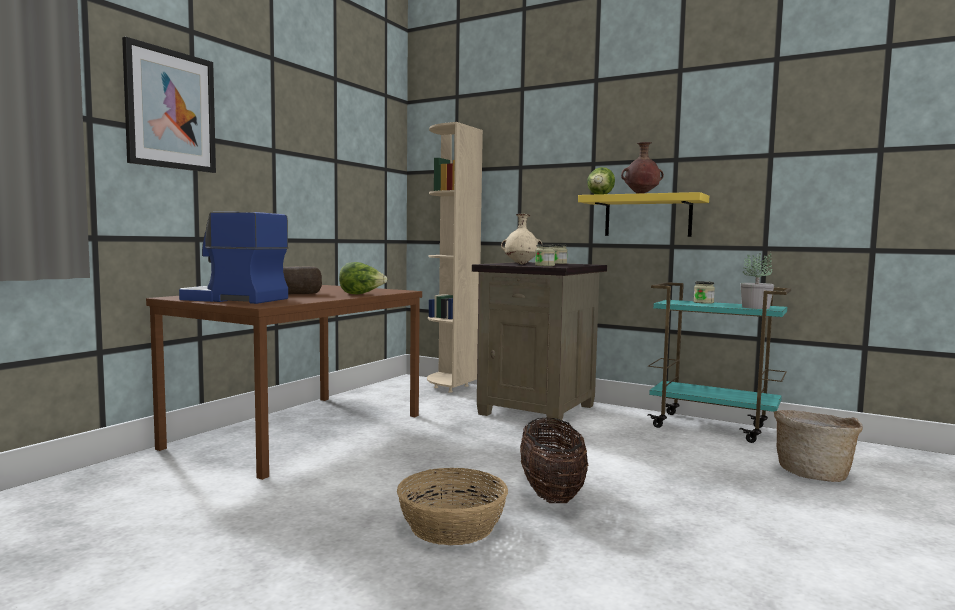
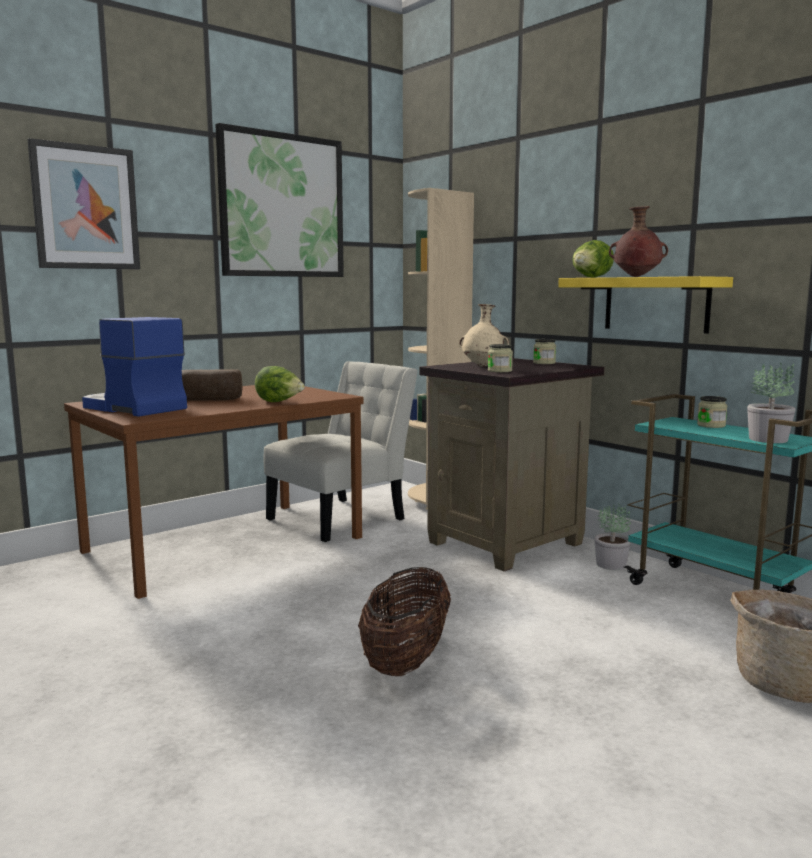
camera: 20 degrees right, 5 degrees up
basket [397,468,508,545] -> none
none -> picture [215,123,344,277]
none -> white chair [264,361,418,542]
none -> potted plant [594,503,631,570]

